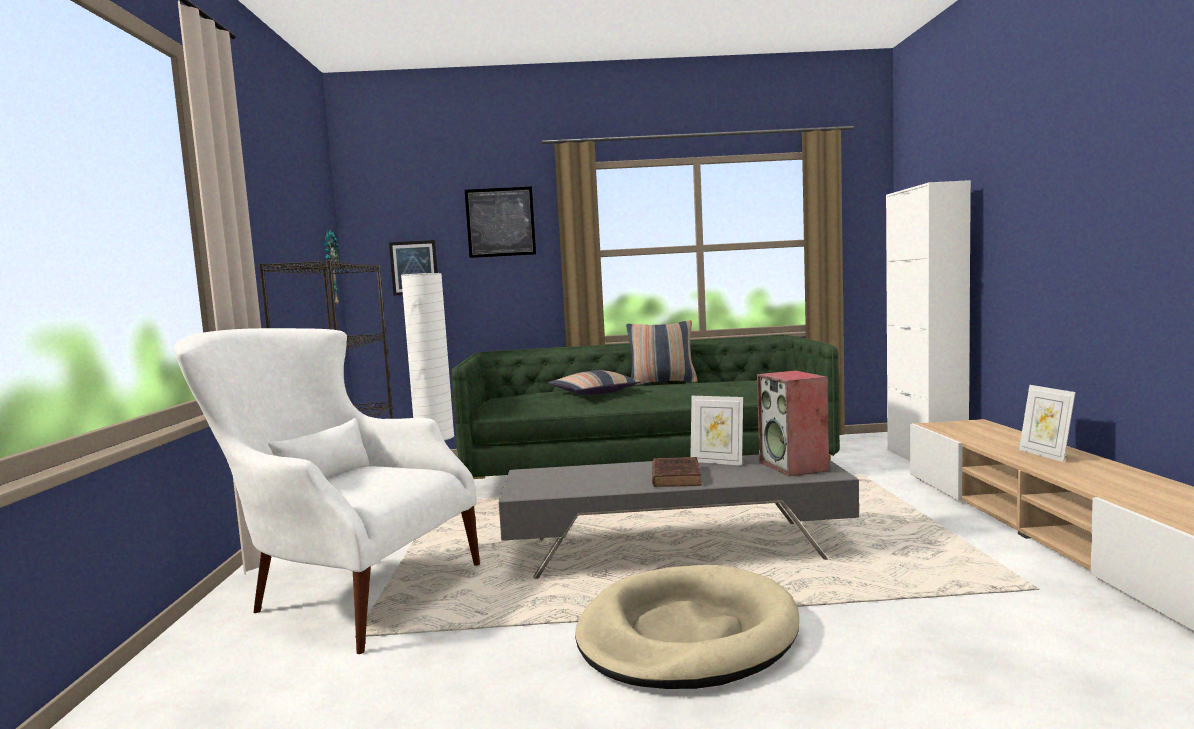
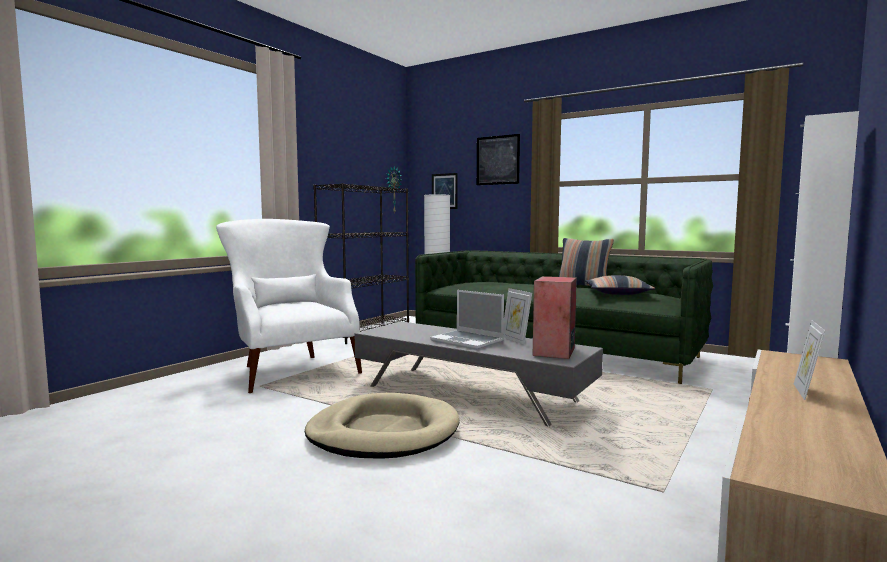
camera: 35 degrees right, 0 degrees up
pillow [548,371,641,395] -> pillow moved to [585,275,655,295]
brown book [652,457,702,487] -> laptop [430,290,504,350]

